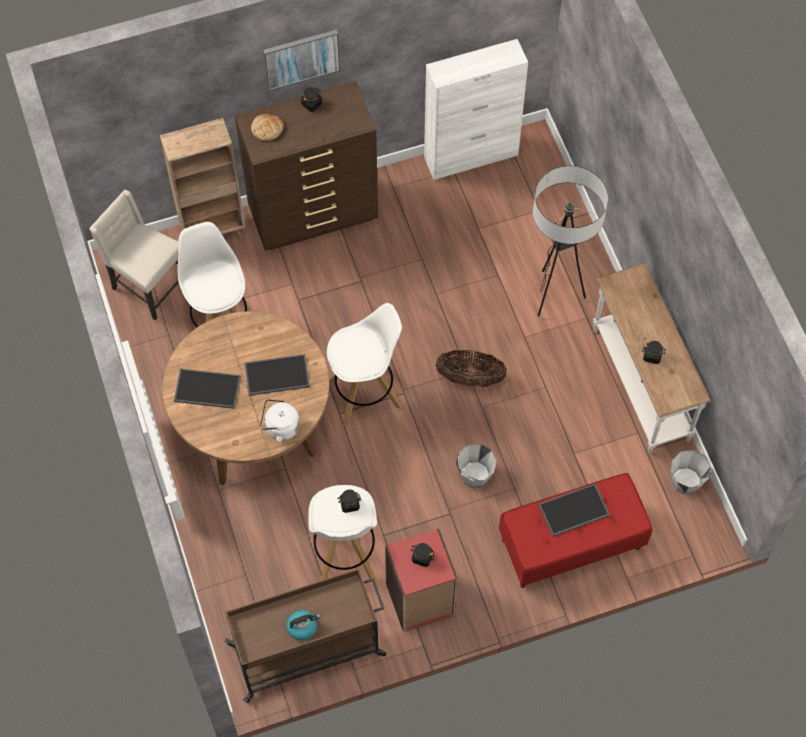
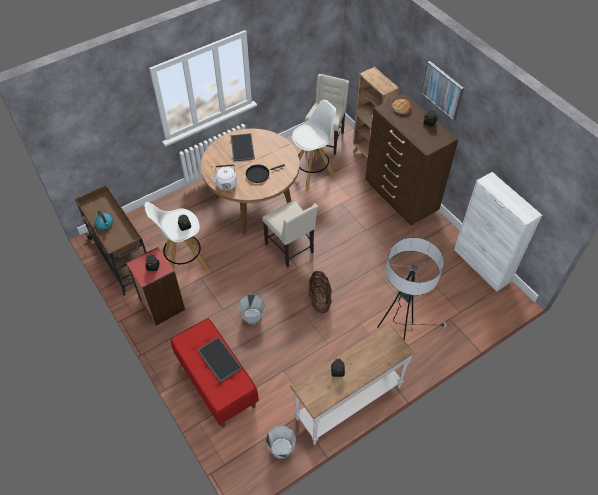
camera: 75 degrees right, 10 degrees down
tray [244,354,310,396] -> black frying pan [246,164,285,183]
white stool [327,303,403,427] -> beige chair [262,200,318,268]

